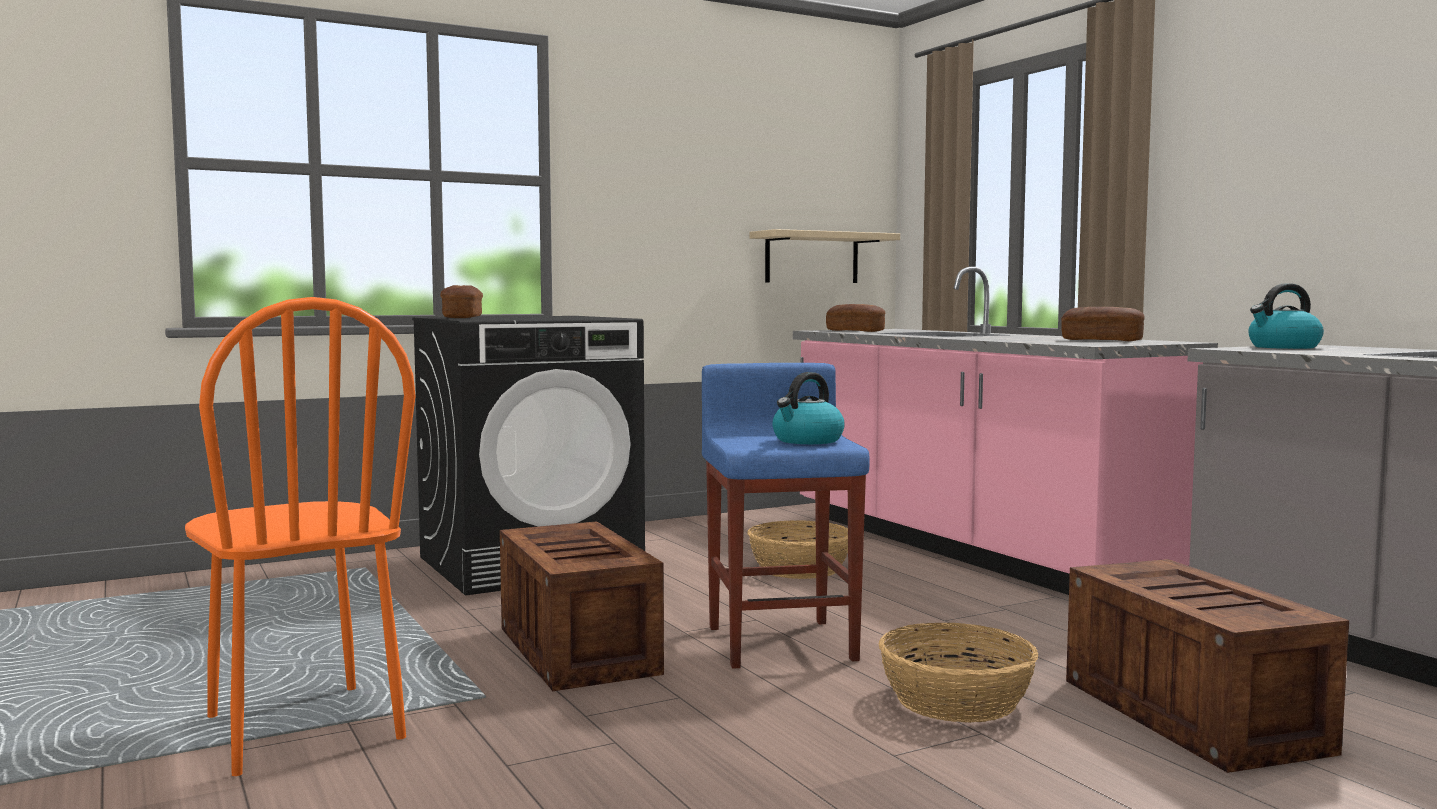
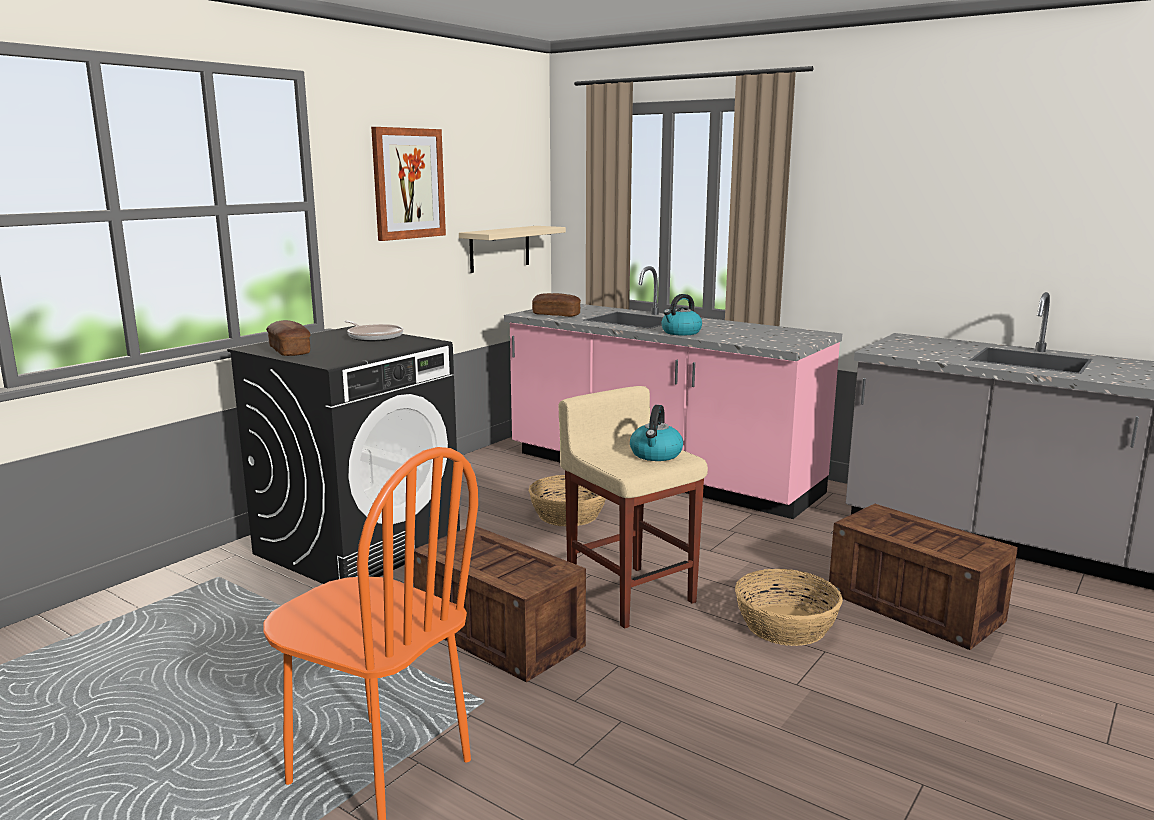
camera: 25 degrees left, 10 degrees up
blue stool [702,363,870,669] -> beige stool [559,386,708,629]
bread [1061,307,1145,341] -> none
kettle [1248,283,1324,349] -> kettle moved to [662,294,702,335]
none -> frying pan [344,320,404,341]
none -> picture [371,127,446,241]

